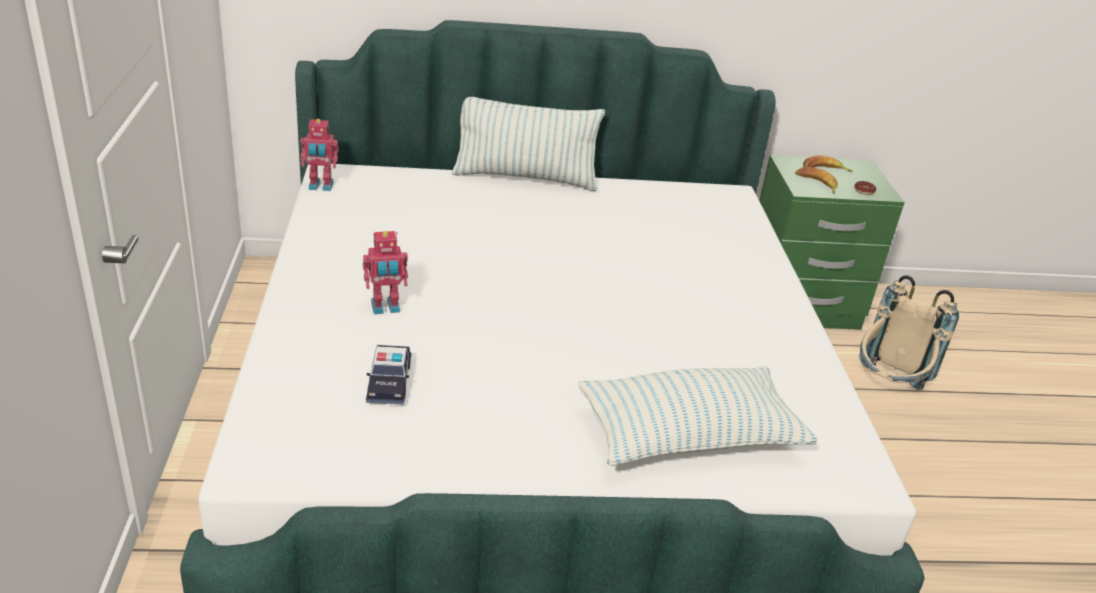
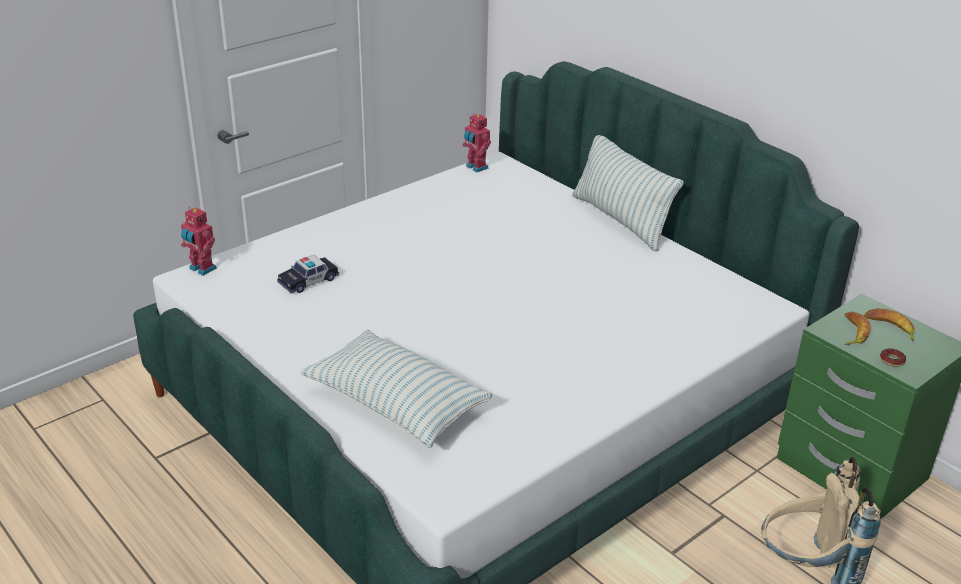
camera: 55 degrees right, 0 degrees up
toy robot [363,231,408,314] -> toy robot moved to [181,207,217,276]

